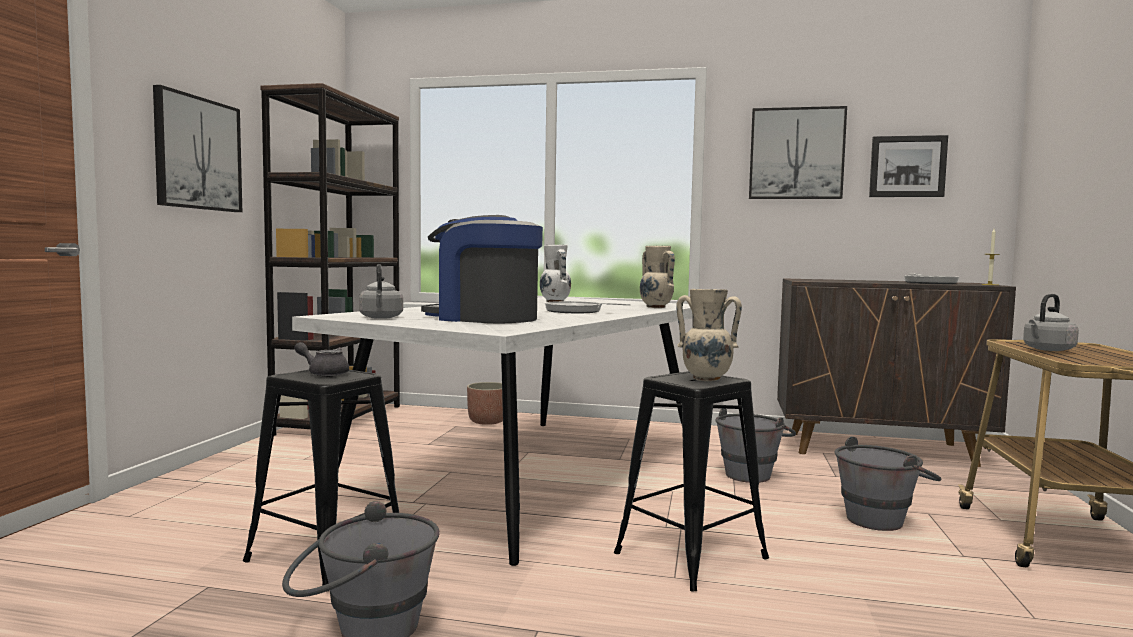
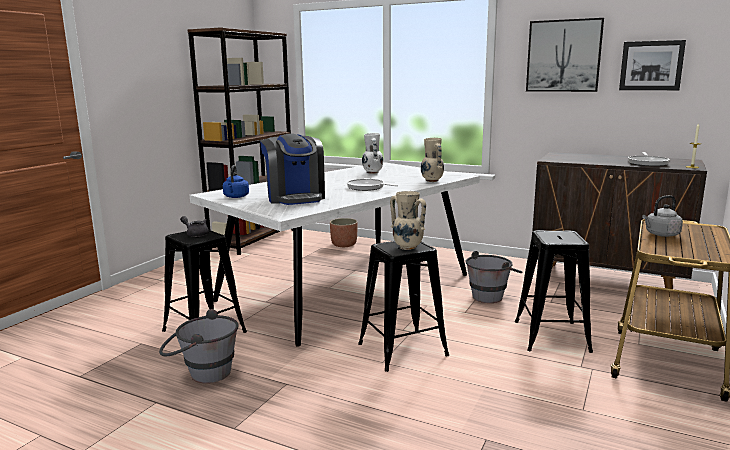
camera: 15 degrees right, 10 degrees up
picture [153,85,242,212] -> none
grey kettle [359,264,403,319] -> blue kettle [223,165,249,198]
coffee machine [421,215,543,323] -> coffee machine turned 150 degrees counterclockwise [260,134,325,205]
grey bucket [835,437,941,531] -> black stool [515,230,593,353]

